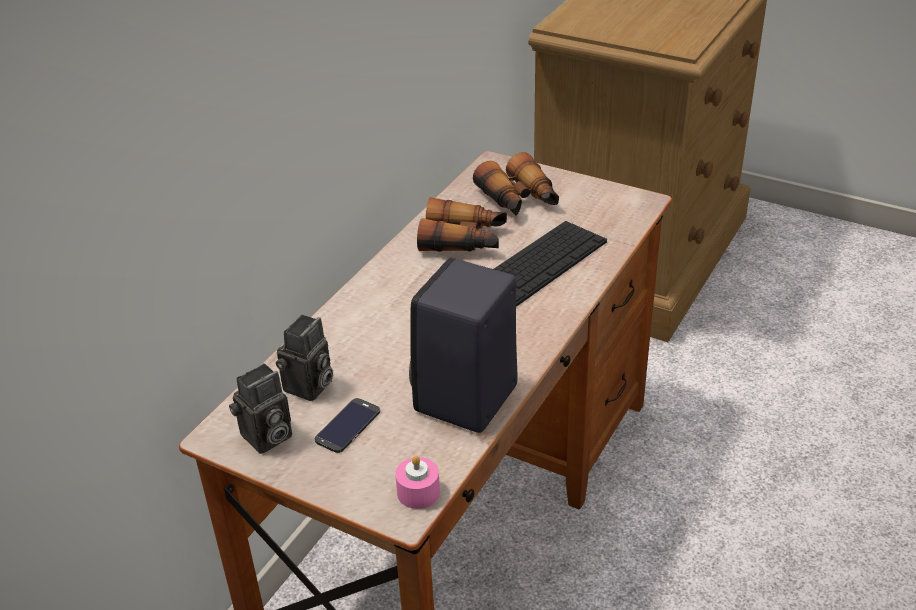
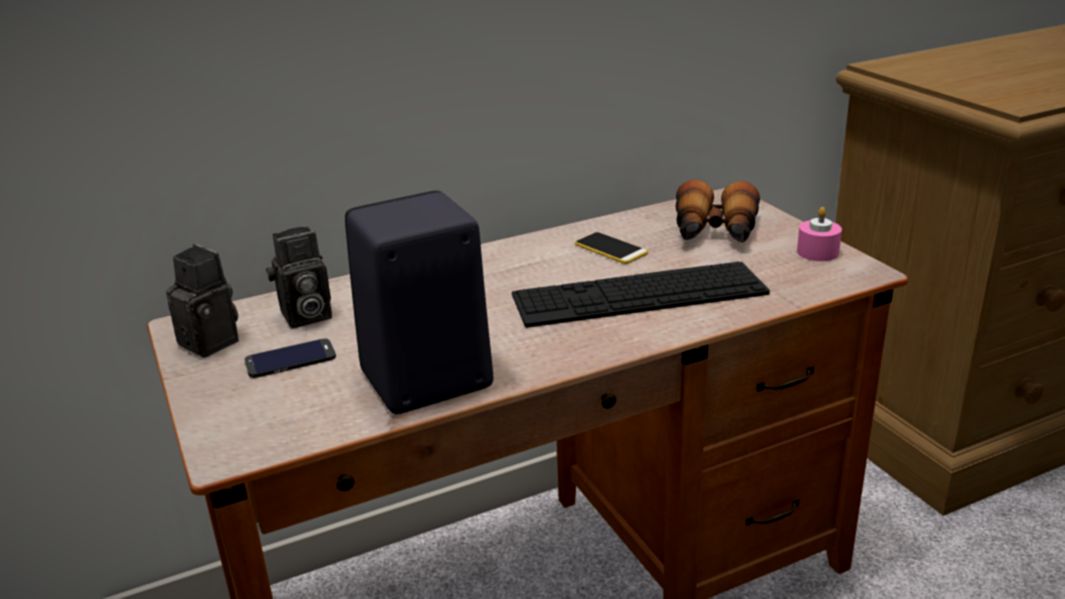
camera: 35 degrees right, 10 degrees down
camera [229,363,292,454] -> camera turned 135 degrees counterclockwise [166,243,239,358]
pink candle [395,456,440,509] -> pink candle moved to [797,207,842,261]
binoculars [417,197,507,252] -> phone [575,232,648,264]

